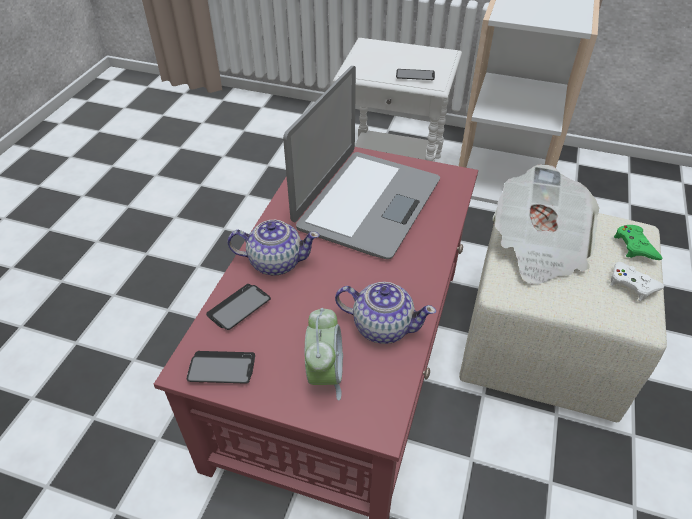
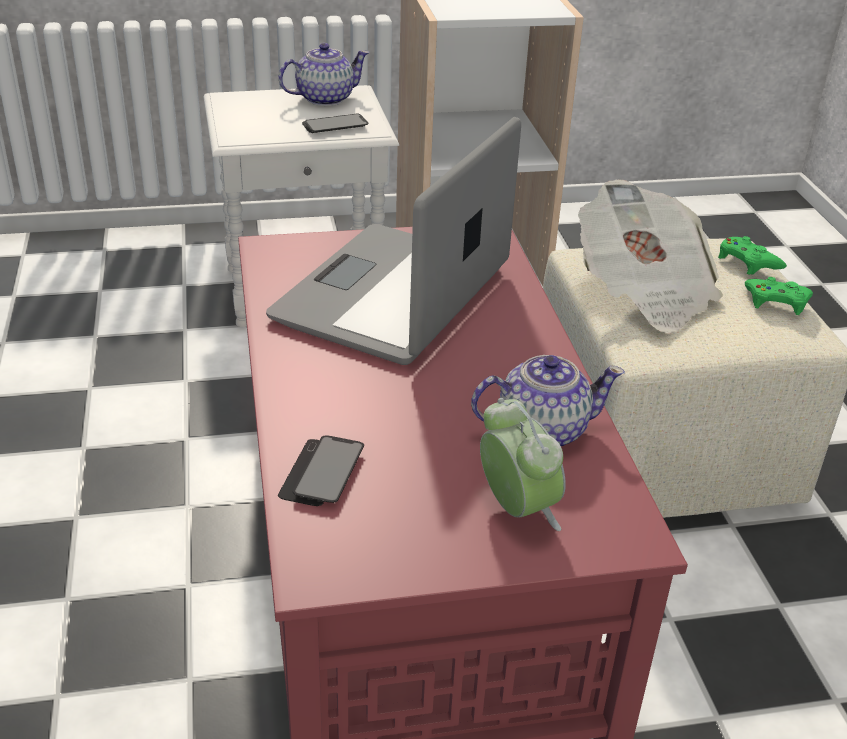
camera: 30 degrees left, 10 degrees down
phone [187,351,255,384] -> none
teapot [227,220,319,276] -> teapot moved to [279,43,370,106]
laptop [283,66,440,259] -> laptop turned 150 degrees counterclockwise [266,117,521,365]
white game controller [610,262,664,301] -> green game controller [745,277,813,315]

